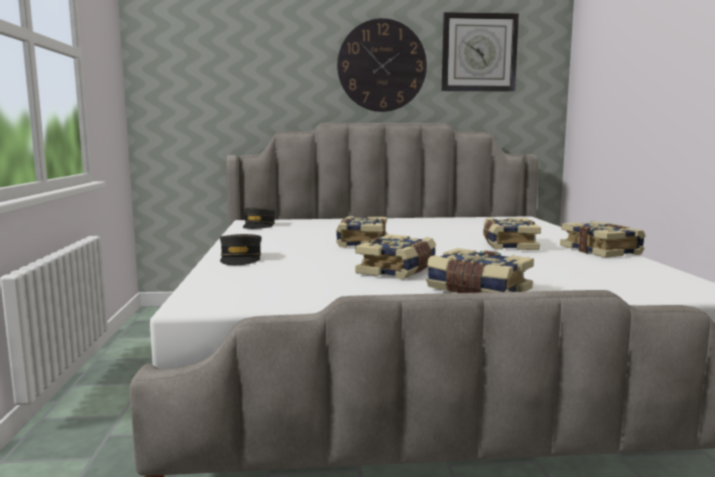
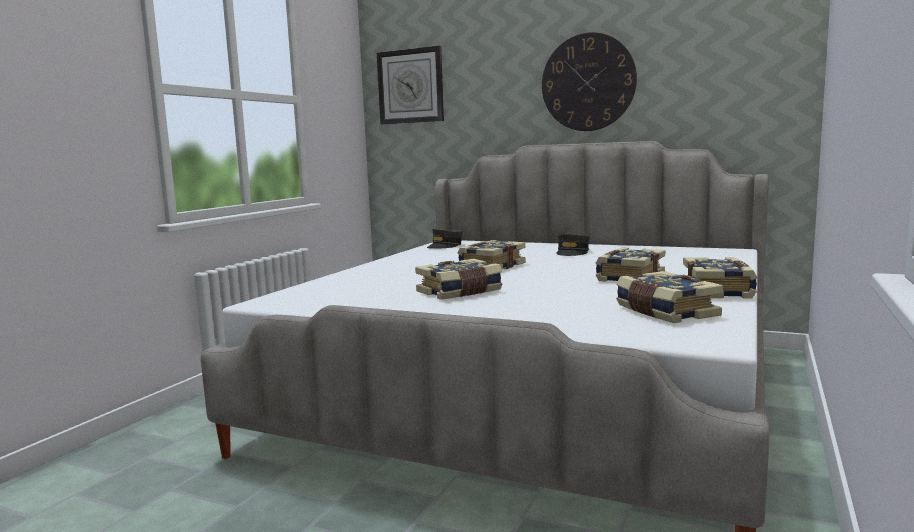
camera: 30 degrees right, 0 degrees up
grey cap [220,234,261,265] -> grey cap moved to [556,234,590,256]
book [426,248,534,293] -> book moved to [616,271,723,323]
wall clock [442,12,519,92] -> wall clock moved to [377,46,444,124]

